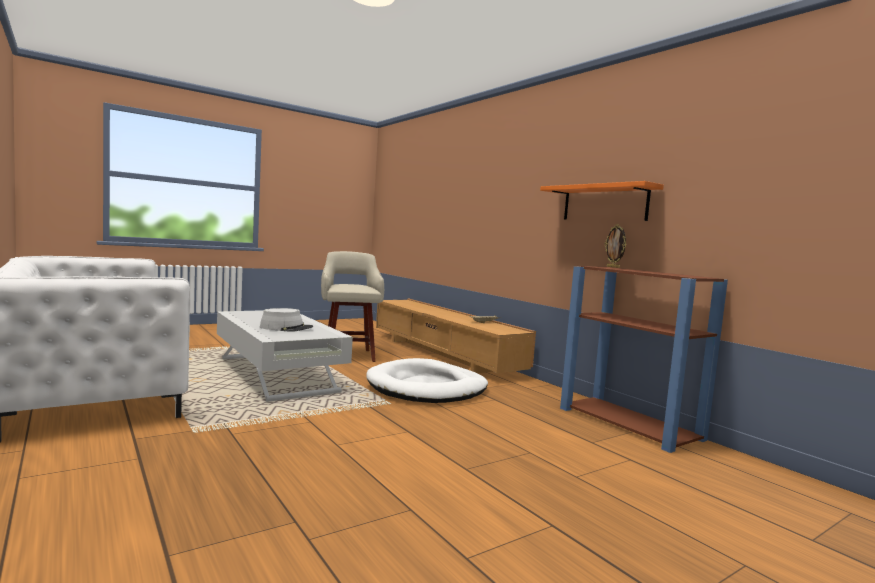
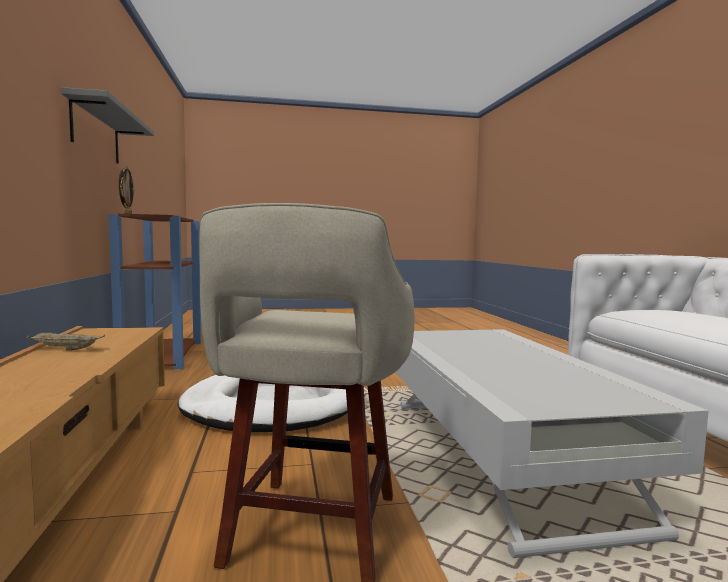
camera: 155 degrees left, 0 degrees up
grey hat [260,308,313,332] -> none
orange shelf [540,181,664,221] -> grey shelf [61,87,154,164]

